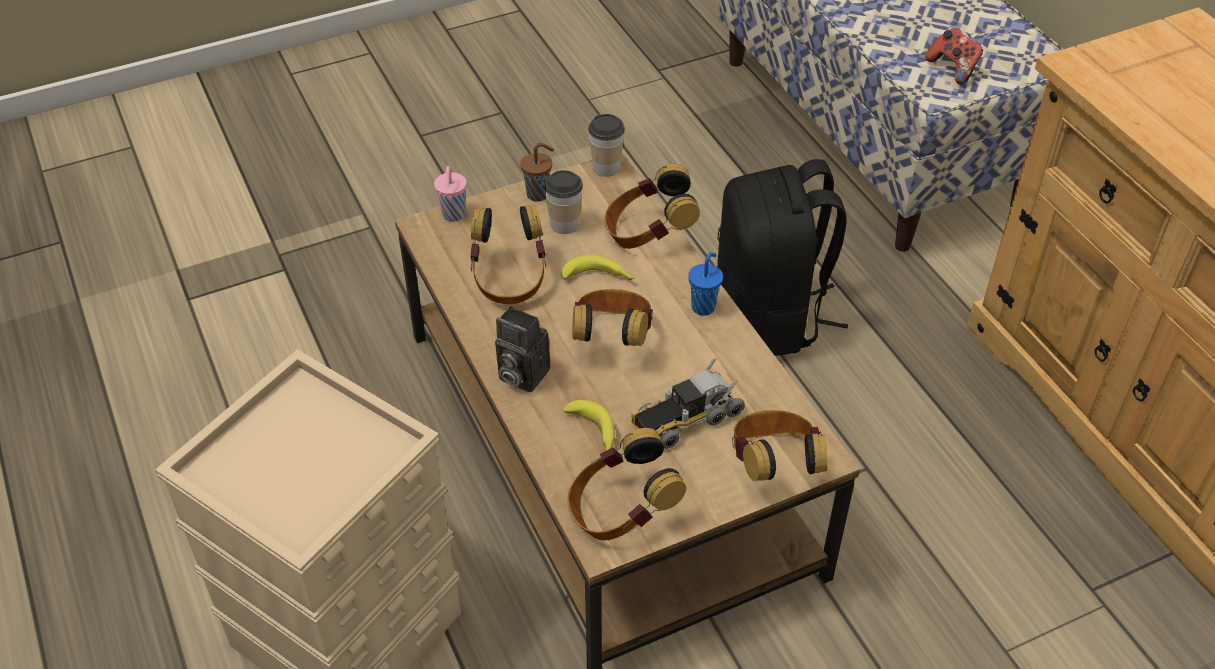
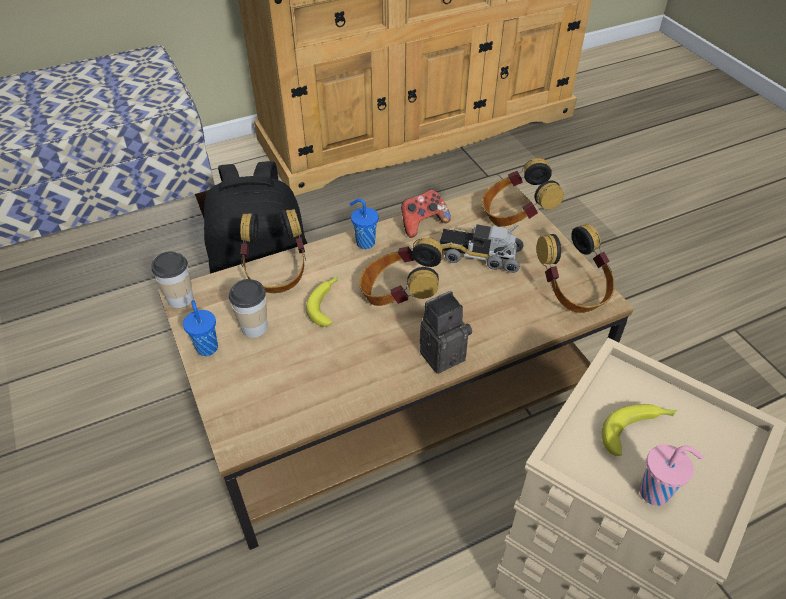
camera: 90 degrees left, 0 degrees up
pink cup [434,166,467,222] -> pink cup moved to [639,445,703,506]
headphones [470,205,546,304] -> none
camera [495,306,550,393] -> camera turned 150 degrees counterclockwise [420,291,472,374]
brown cup [520,143,554,202] -> blue cup [183,300,218,356]
banana [563,400,615,450] -> banana moved to [602,404,677,456]
toy truck [631,358,745,449] -> toy truck turned 135 degrees clockwise [440,224,524,273]
game controller [925,28,983,85] -> game controller moved to [401,189,451,238]

